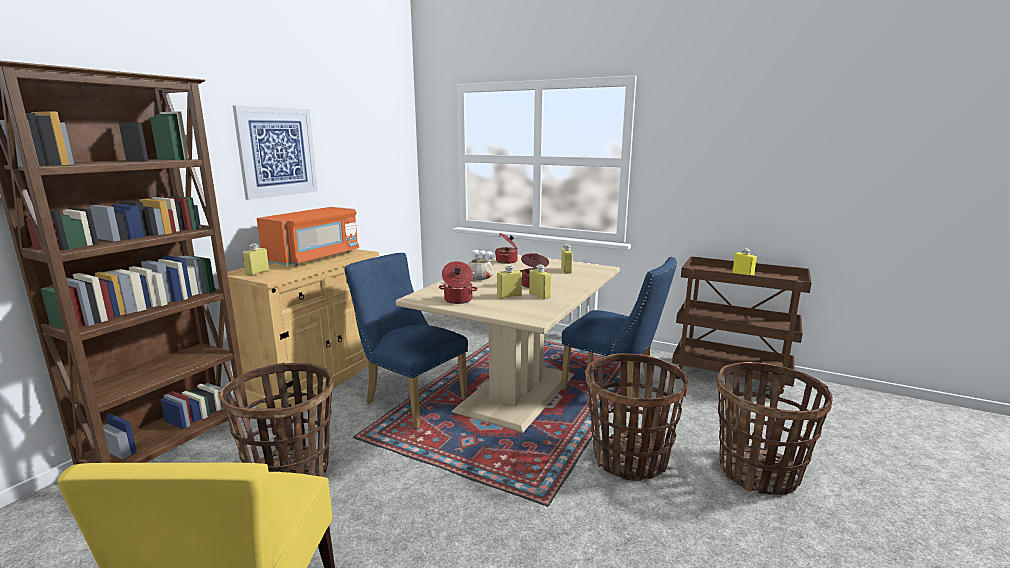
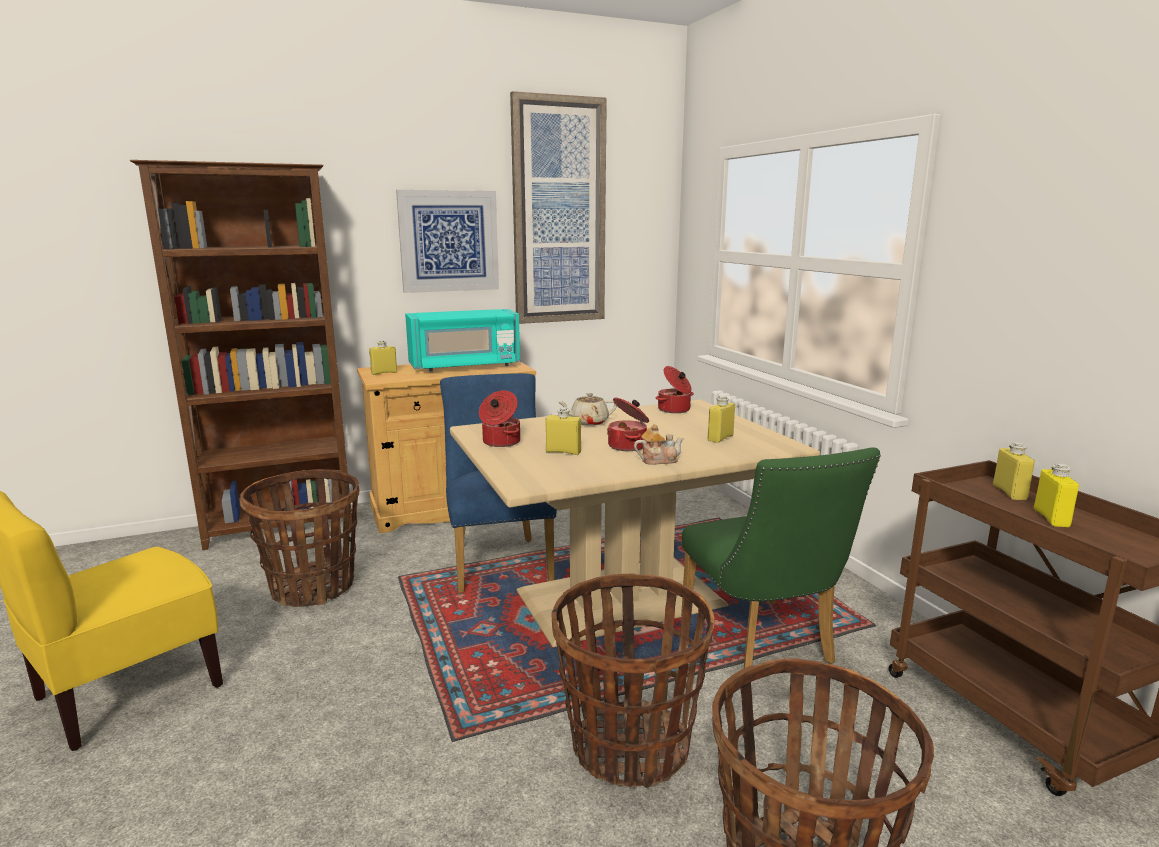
camera: 40 degrees right, 0 degrees up
orange microwave [257,207,359,266] -> turquoise microwave [405,309,520,371]
yellow bottle [529,265,551,300] -> yellow bottle moved to [993,442,1035,500]
blue chair [561,257,677,407] -> green chair [681,447,881,668]
none -> picture [510,91,607,324]
none -> teapot [634,424,684,465]

